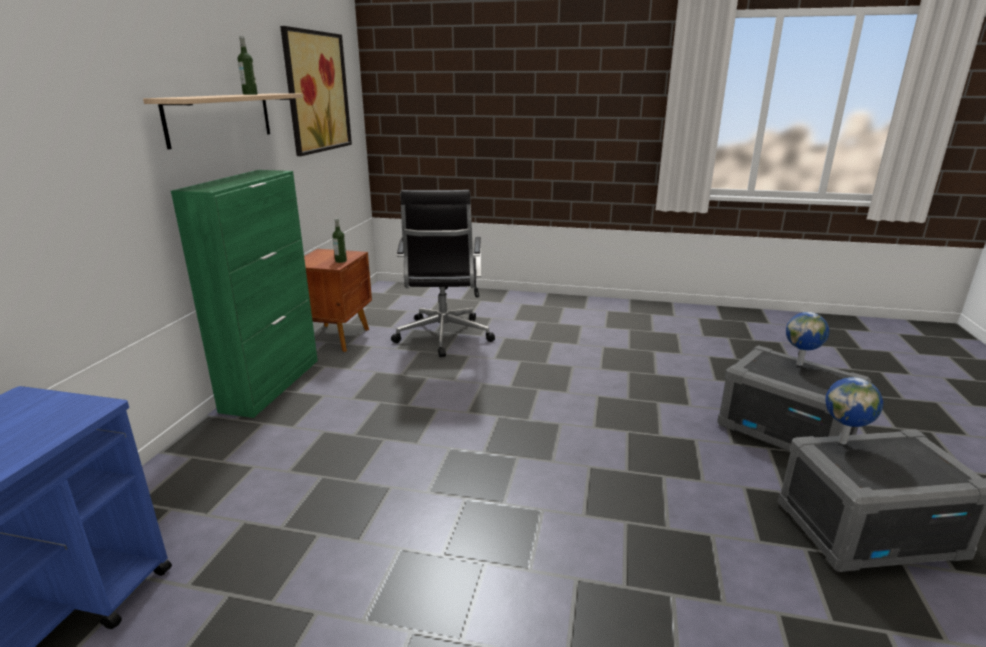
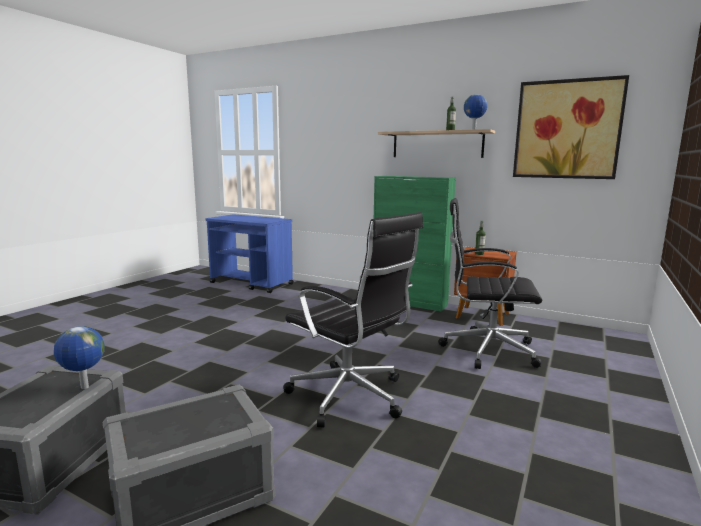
camera: 105 degrees right, 10 degrees down
globe [786,312,829,366] -> globe moved to [464,94,488,130]
none -> black office chair [283,212,423,427]

